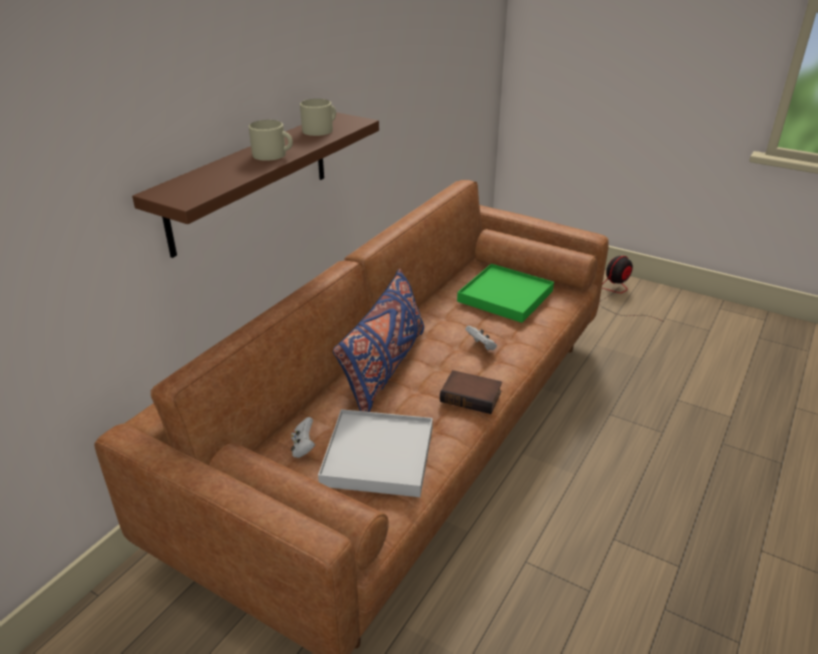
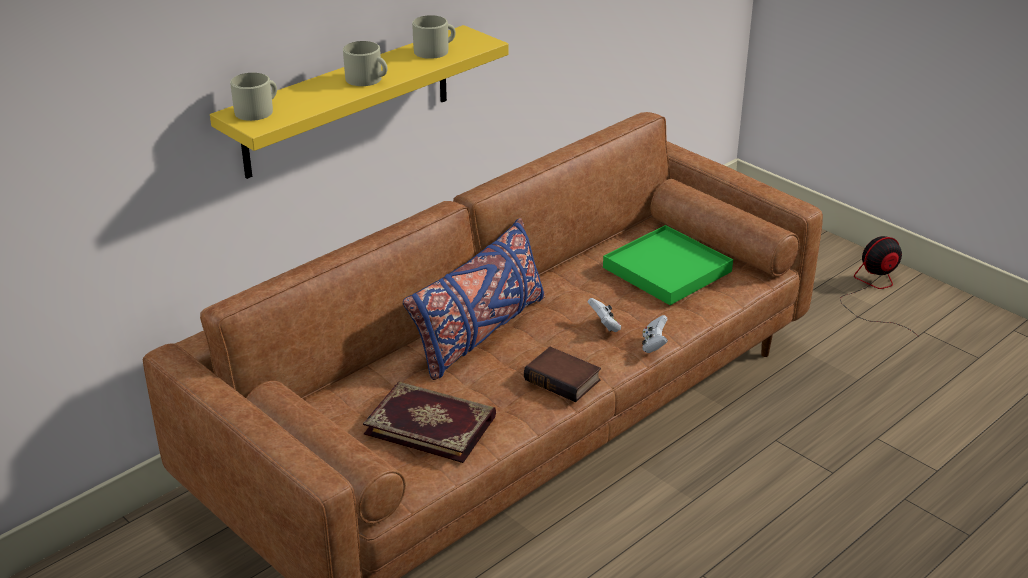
camera: 15 degrees right, 0 degrees up
brown shelf [132,112,379,258] -> yellow shelf [210,25,509,179]
white game controller [291,417,315,458] -> white game controller moved to [642,315,668,353]
white tray [318,409,433,497] -> book [363,382,496,463]
none -> beige mug [230,73,277,121]

